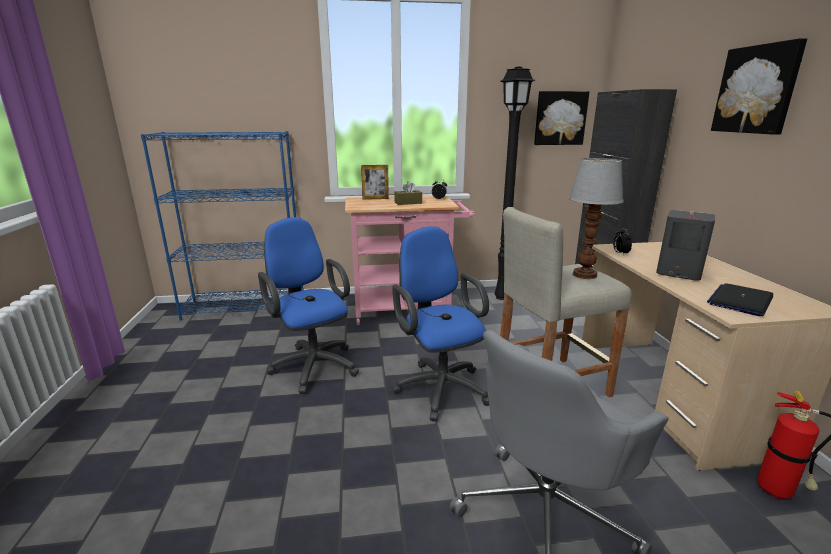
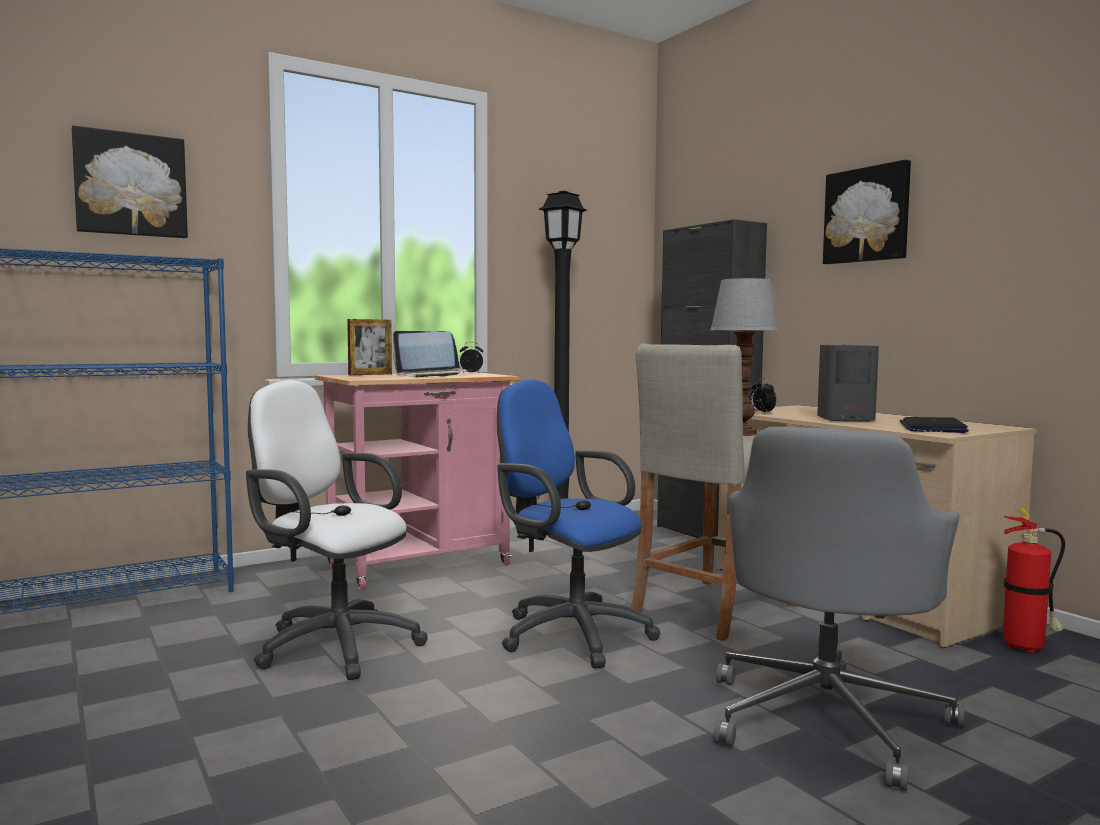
camera: 25 degrees left, 15 degrees down
blue office chair [258,217,359,394] -> white office chair [246,380,427,680]
brown tissue box [394,181,422,205] -> laptop [393,331,472,377]
picture [534,91,589,145] -> picture moved to [72,126,188,238]

